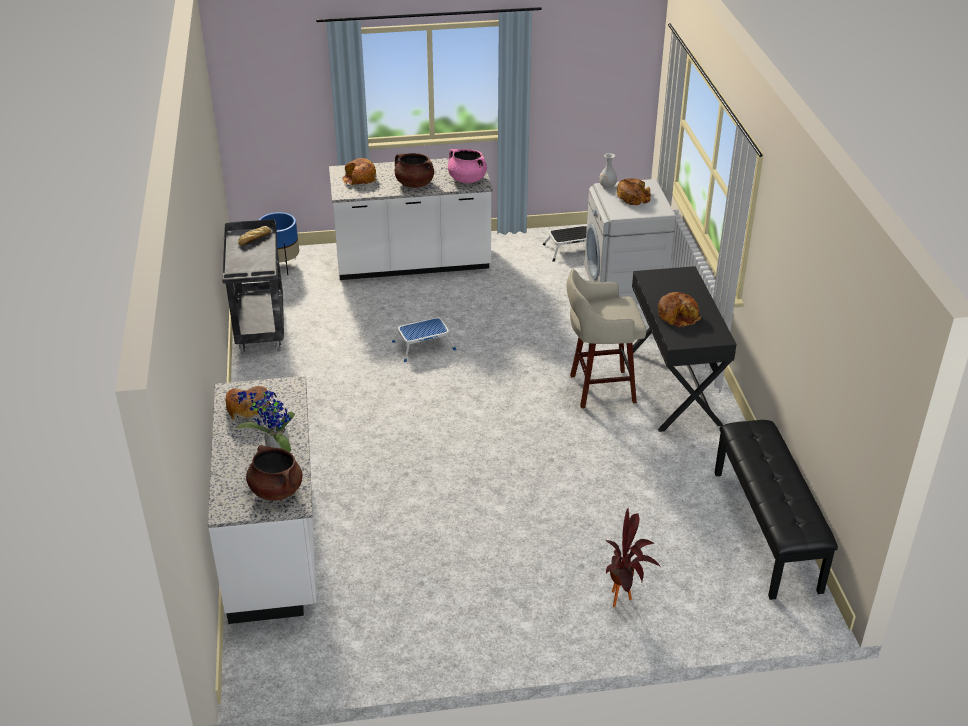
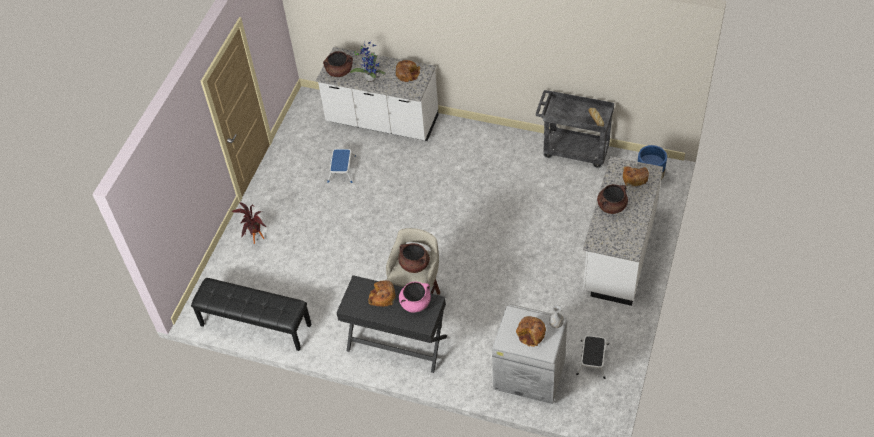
camera: 120 degrees right, 15 degrees up
blue step ladder [392,317,456,362] -> blue step ladder moved to [327,149,356,183]
pink cooking pot [448,149,487,183] -> pink cooking pot moved to [399,282,431,312]
none -> brown cooking pot [398,243,430,273]

